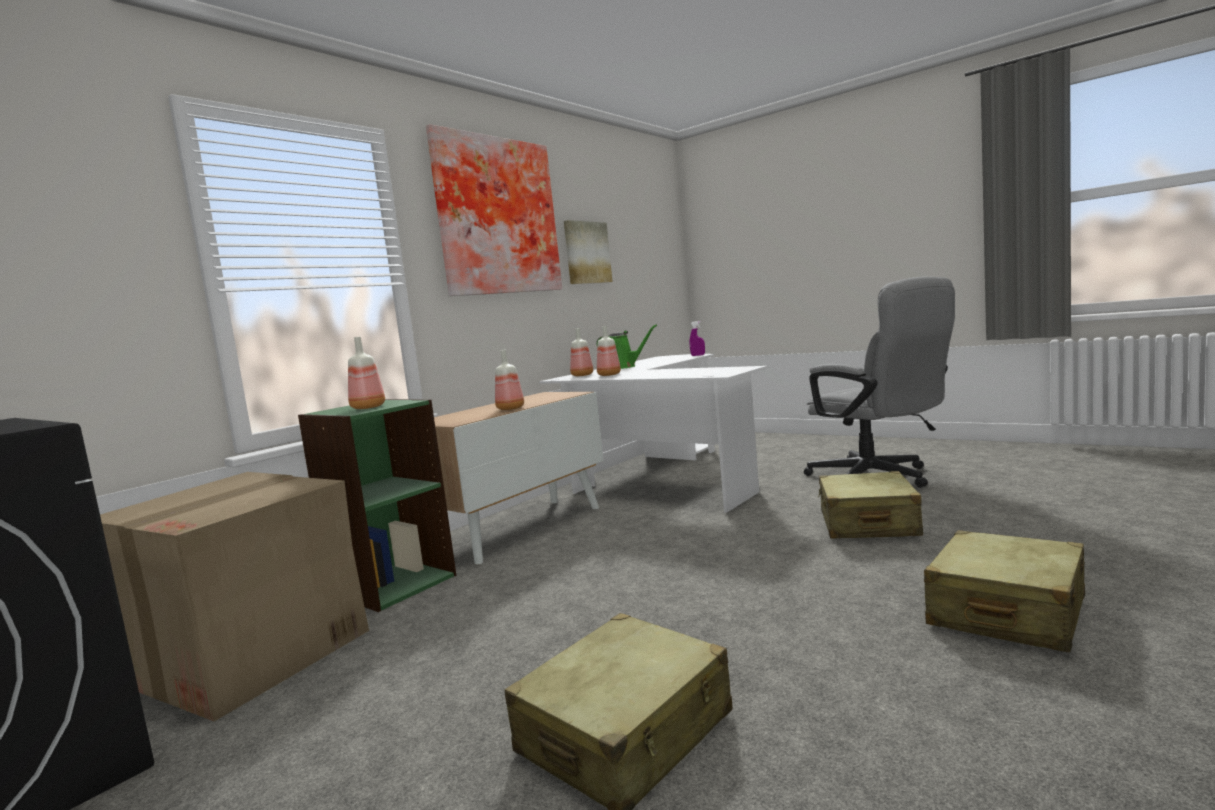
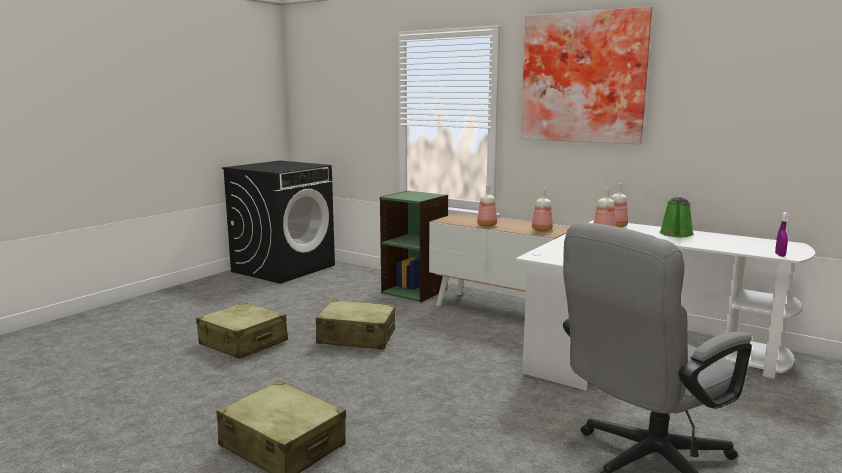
camera: 85 degrees right, 5 degrees up
cardboard box [100,472,369,721] -> none
bottle [348,337,385,409] -> bottle moved to [532,188,553,232]
picture [564,220,613,284] -> none
beige suitcase [818,471,923,539] -> beige suitcase moved to [316,300,396,350]

